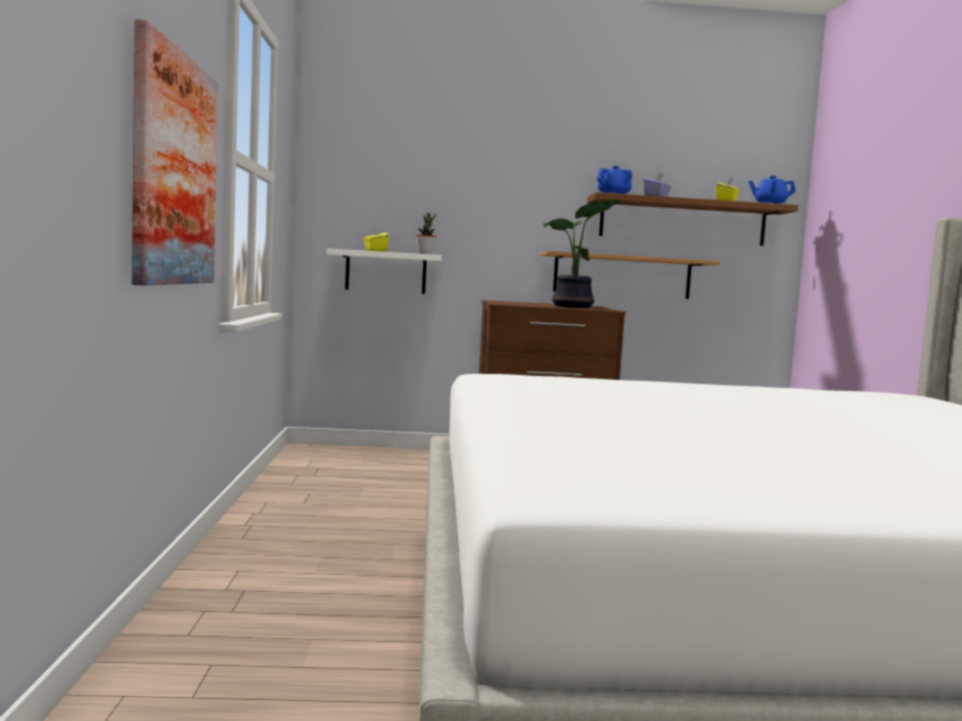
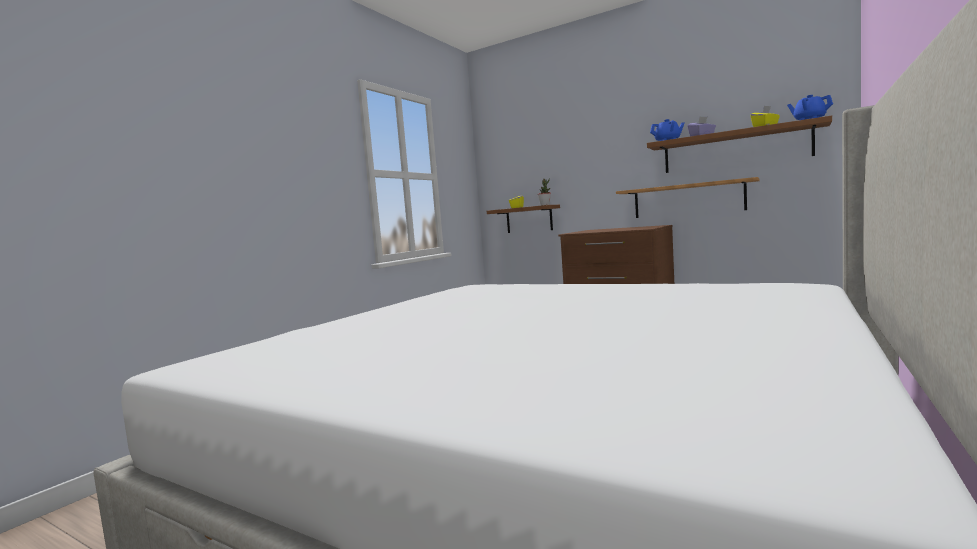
camera: 35 degrees right, 0 degrees up
picture [132,19,218,286] -> none
white shelf [327,249,442,294] -> brown shelf [487,205,560,233]
potted plant [543,200,622,308] -> none

